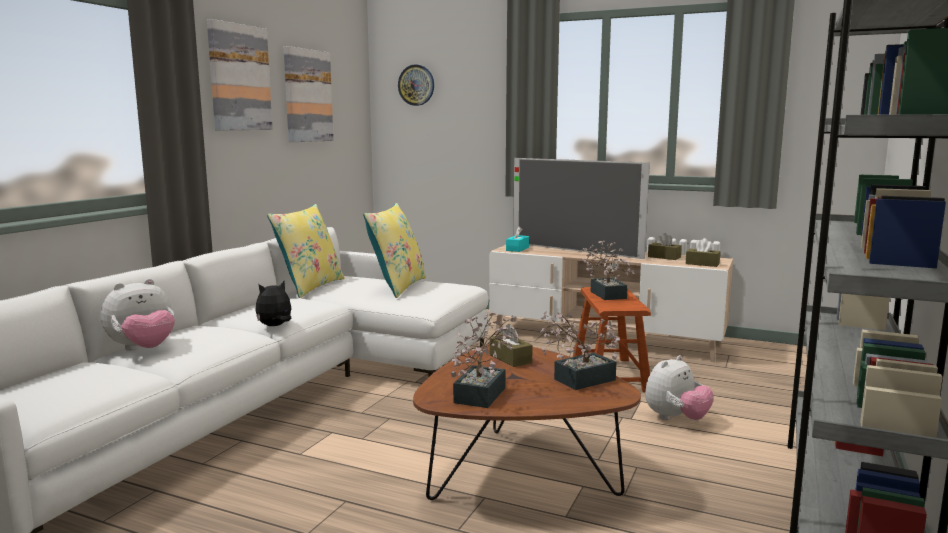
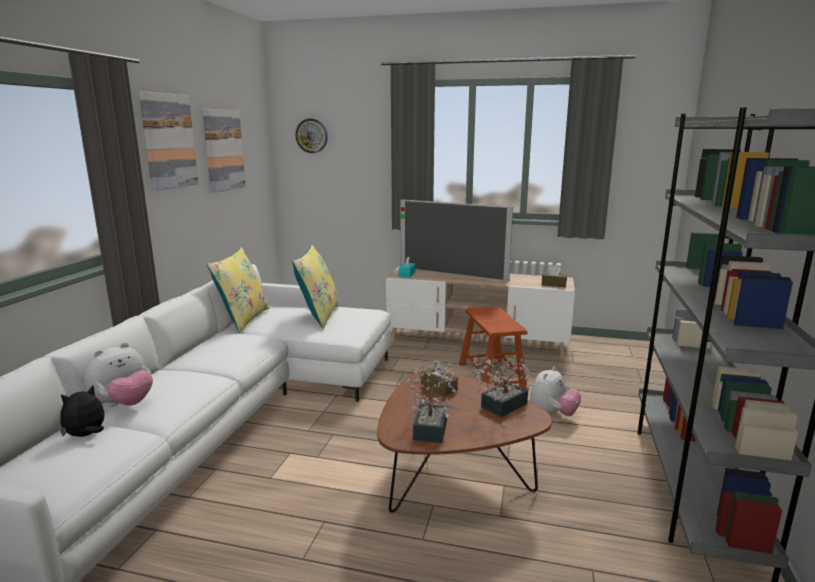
camera: 10 degrees left, 5 degrees up
plush toy [255,281,292,326] -> plush toy moved to [60,385,104,437]
potted plant [581,240,635,300] -> none
brown tissue box [648,233,682,260] -> none

